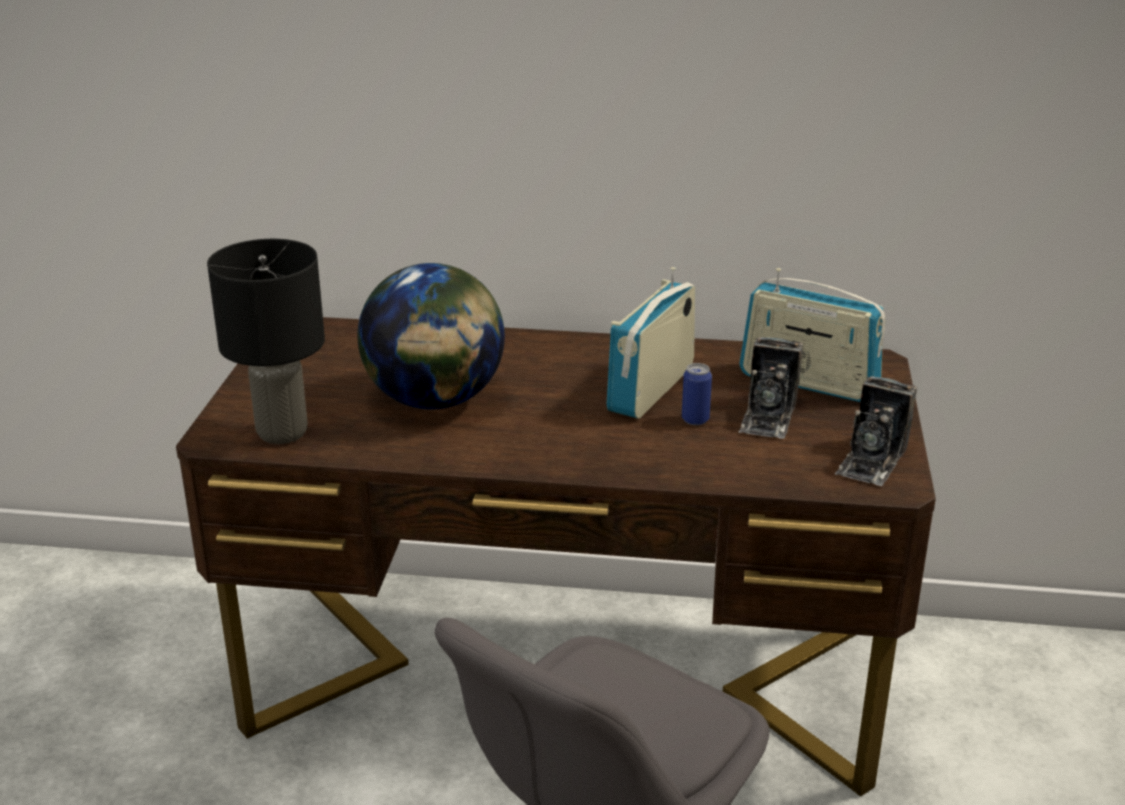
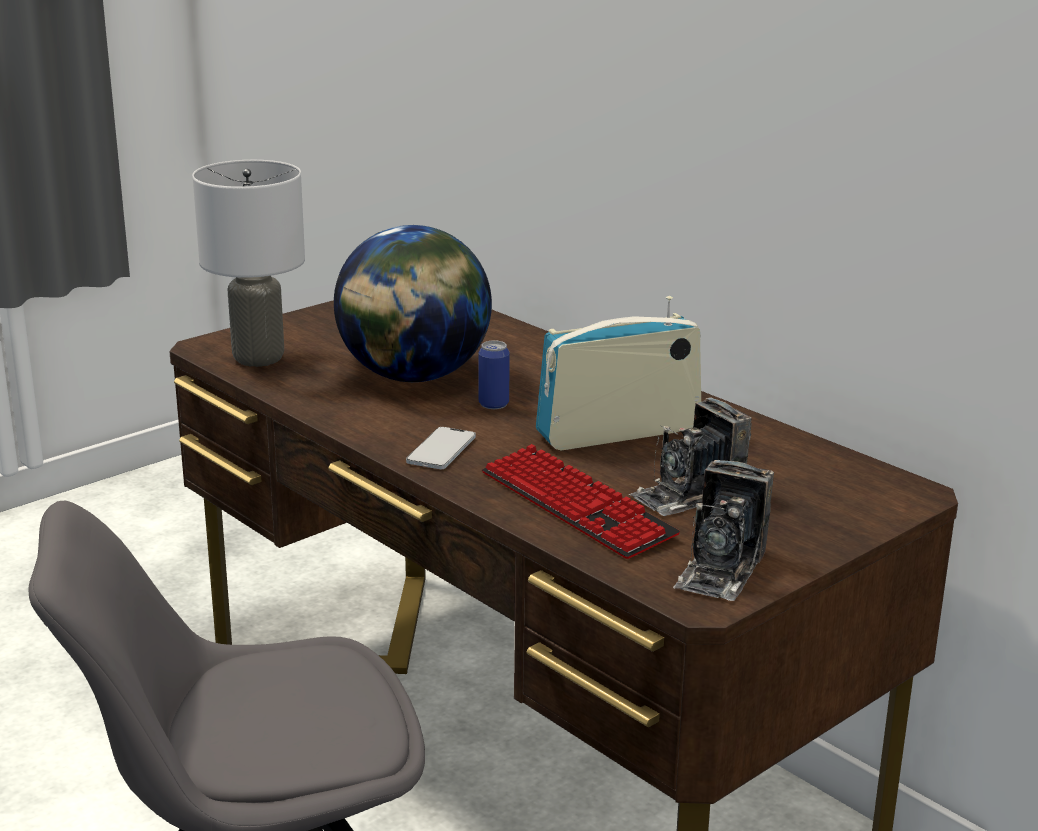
camera: 40 degrees right, 5 degrees down
black table lamp [207,239,325,444] -> white table lamp [193,160,305,367]
can [682,363,712,425] -> can moved to [479,340,510,409]
radio [739,268,886,402] -> none
camera [835,376,917,486] -> camera turned 45 degrees counterclockwise [673,460,775,601]
none -> phone [406,427,476,469]
none -> keyboard [482,444,680,559]

